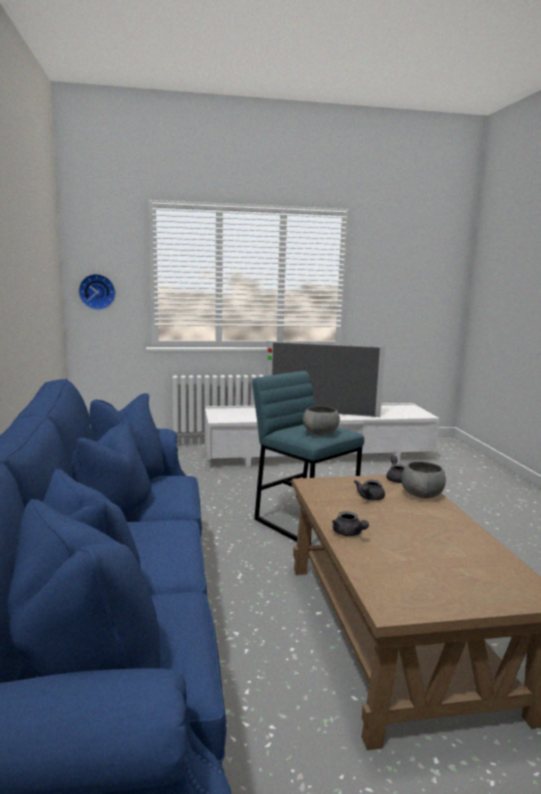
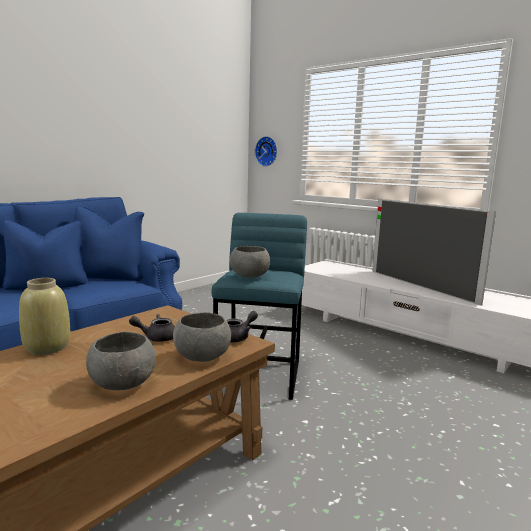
camera: 50 degrees right, 0 degrees up
grey teapot [332,511,369,536] -> beige vase [19,278,70,355]
none -> grey bowl [86,332,156,390]

